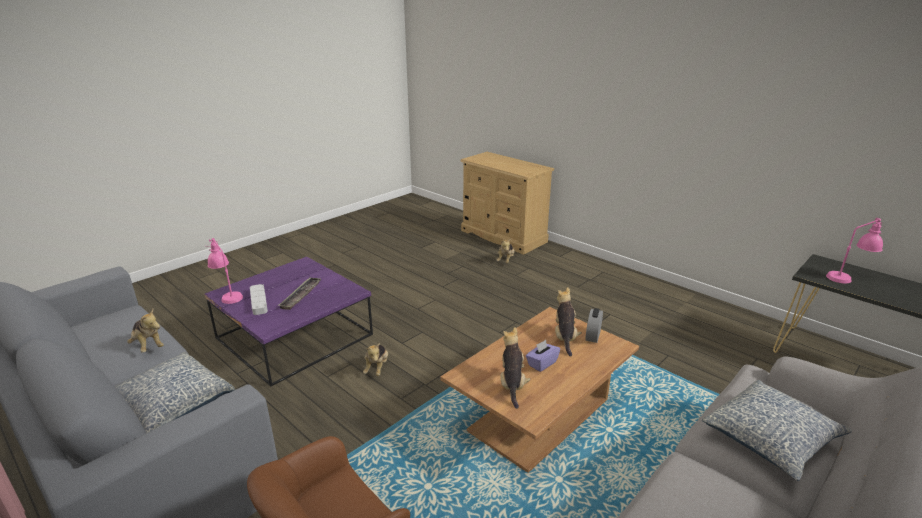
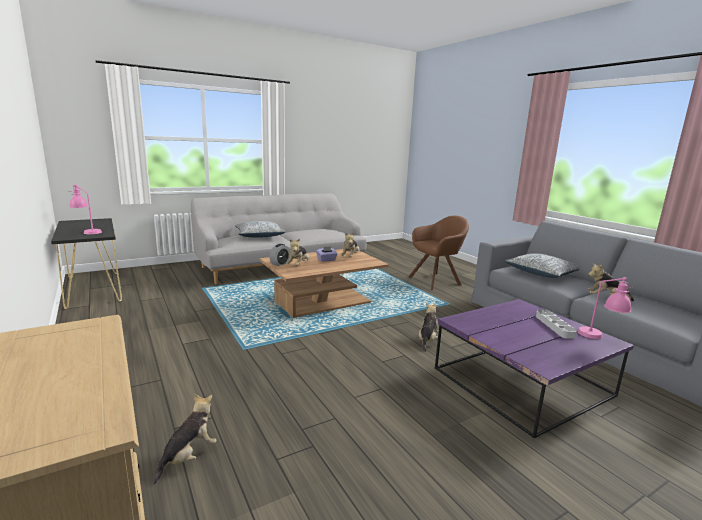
camera: 165 degrees left, 10 degrees down
plush toy [127,309,164,353] -> plush toy turned 45 degrees counterclockwise [588,263,634,301]
tray [279,278,321,310] -> none

